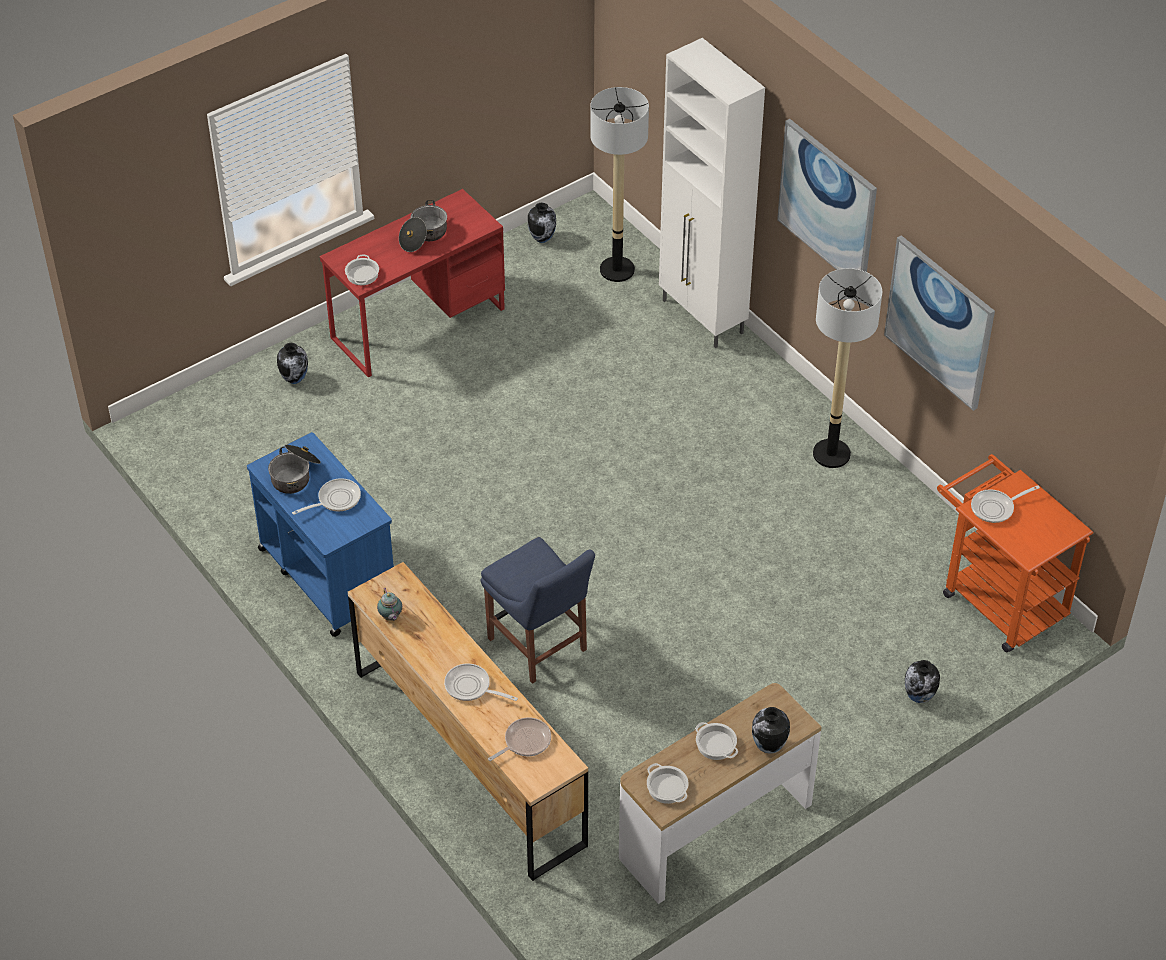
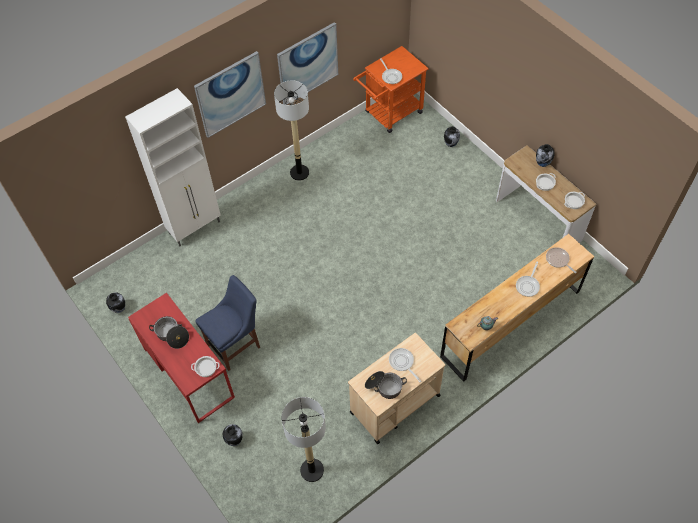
camera: 90 degrees left, 10 degrees up
blue cart [247,432,394,637] -> beige cart [348,333,445,444]
blue chair [481,537,595,684] -> blue chair moved to [195,275,260,371]
floor lamp [590,87,649,282] -> floor lamp moved to [281,397,326,482]

